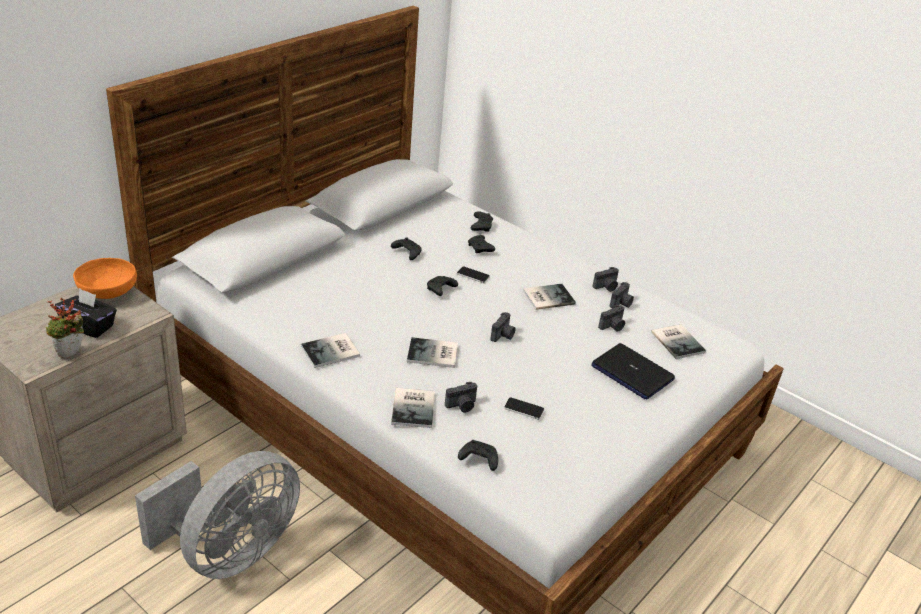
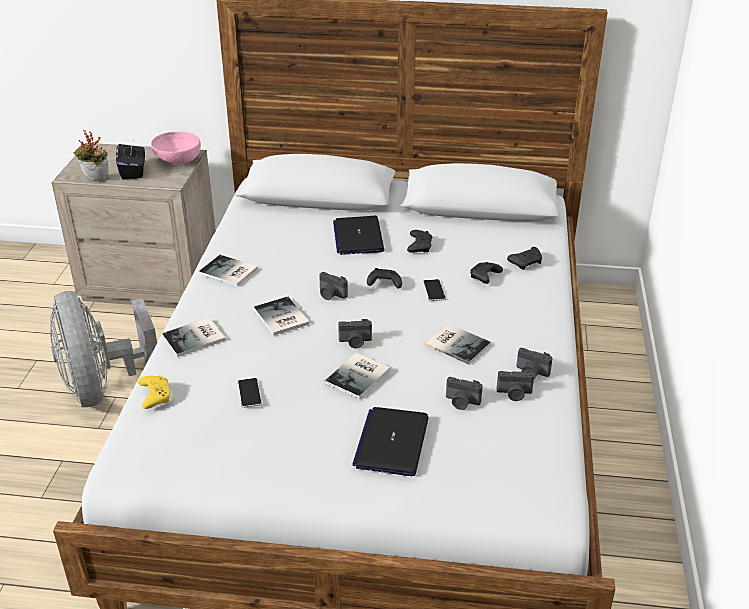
camera: 60 degrees right, 0 degrees up
orange bowl [73,258,137,299] -> pink bowl [151,132,201,164]
grey fan [135,451,300,579] -> grey fan turned 60 degrees clockwise [50,291,157,407]
camera [445,382,477,413] -> camera moved to [319,272,348,300]
black game controller [458,440,498,471] -> yellow game controller [138,375,171,409]
book [651,324,706,359] -> book moved to [324,353,390,399]
none -> laptop [333,216,384,255]

